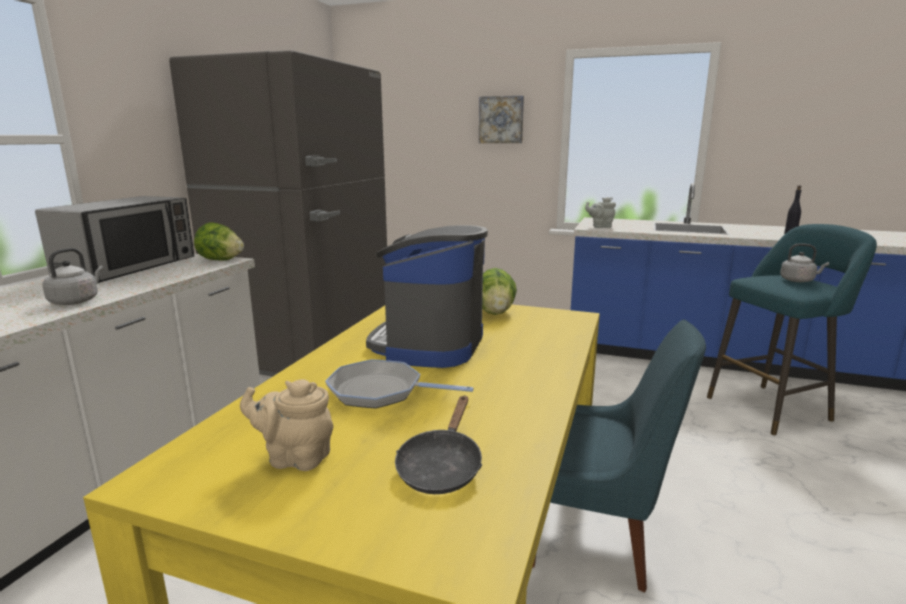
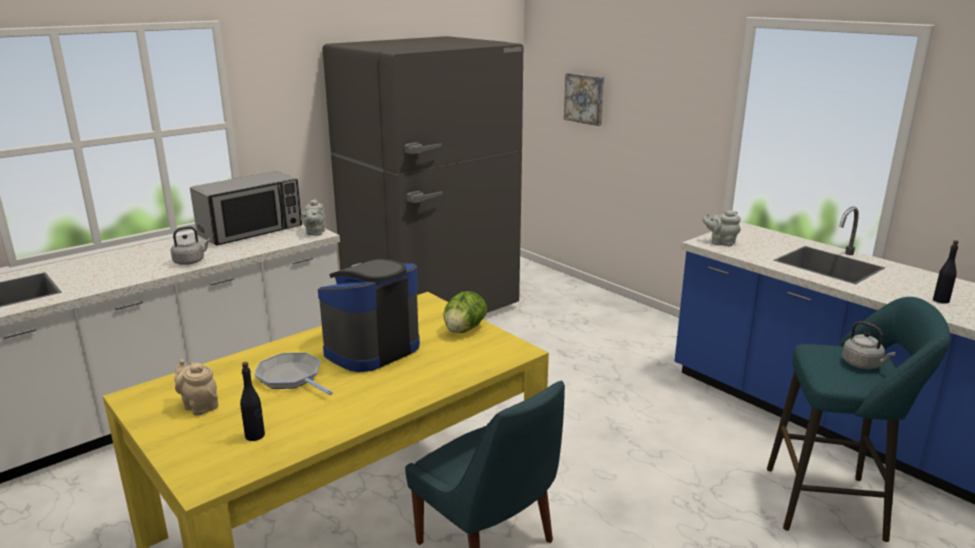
camera: 30 degrees right, 5 degrees up
lettuce [194,223,244,261] -> grey teapot [301,199,325,236]
black frying pan [395,395,482,494] -> black bottle [240,362,265,441]
picture [479,96,524,143] -> picture moved to [564,73,604,126]

